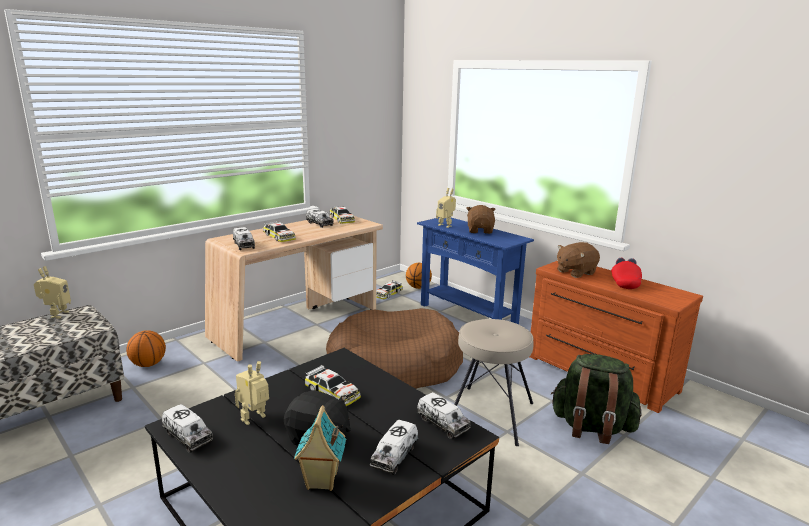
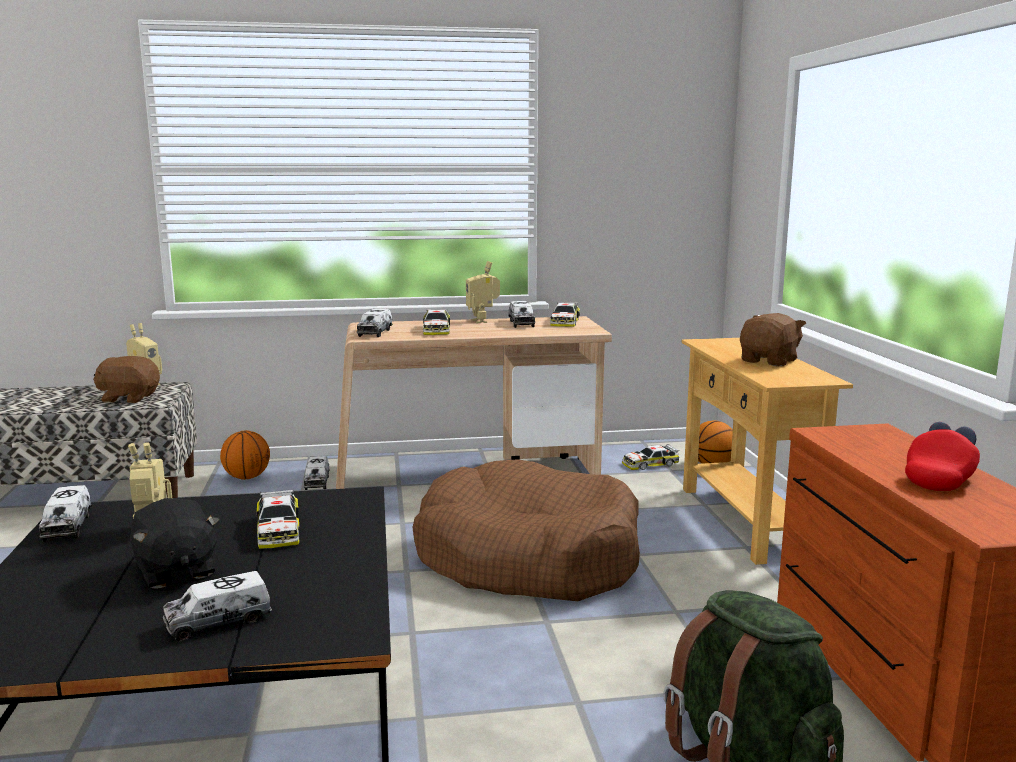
camera: 35 degrees right, 5 degrees down
toy house [294,405,346,491] -> none
blue console table [417,218,534,324] -> beige console table [681,338,853,565]
toy truck [417,392,471,439] -> toy truck moved to [304,456,330,490]
toy robot [436,188,456,228] -> toy robot moved to [466,261,500,323]
beige stool [454,319,534,446] -> none
brown plush toy [557,242,600,278] -> brown plush toy moved to [93,356,160,403]

